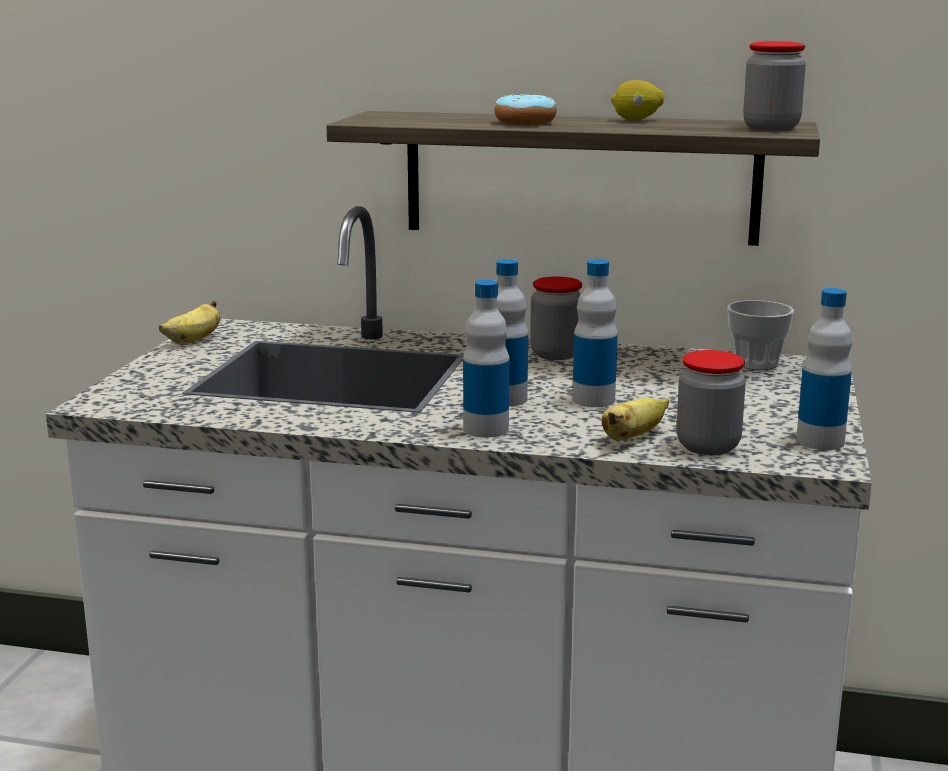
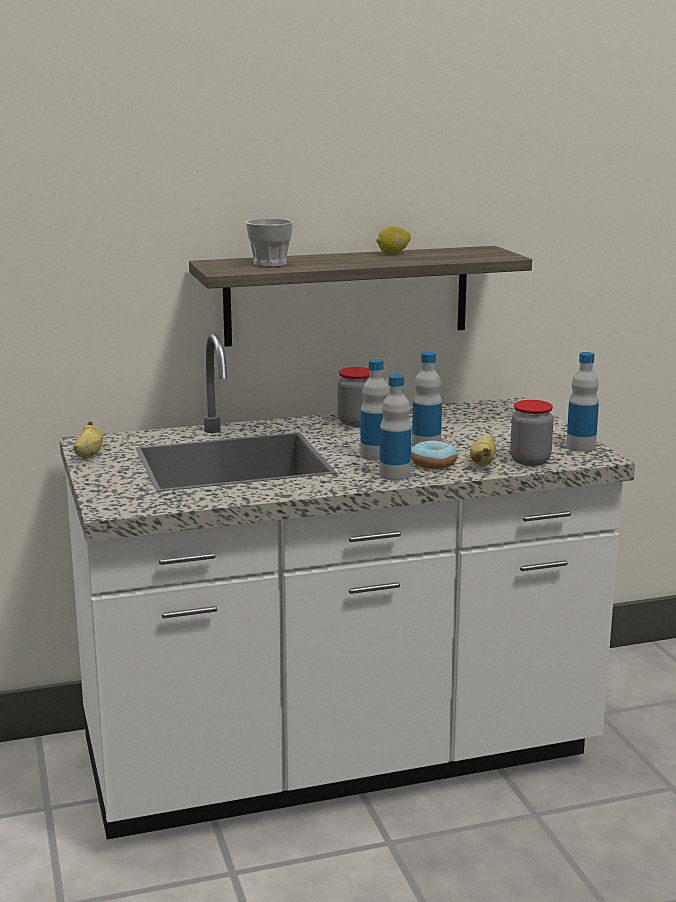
camera: 30 degrees left, 0 degrees up
donut [495,94,557,125] -> donut moved to [411,440,457,469]
cup [727,300,794,370] -> cup moved to [245,219,294,267]
jar [743,41,806,131] -> none

